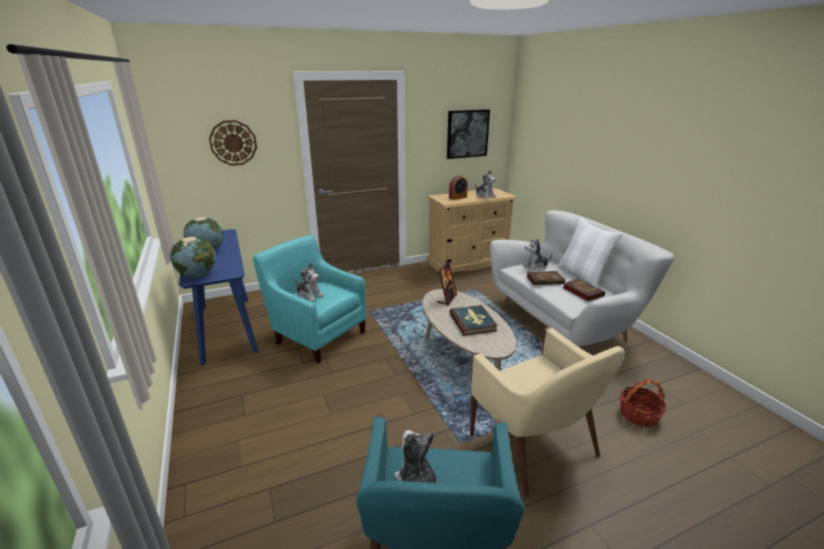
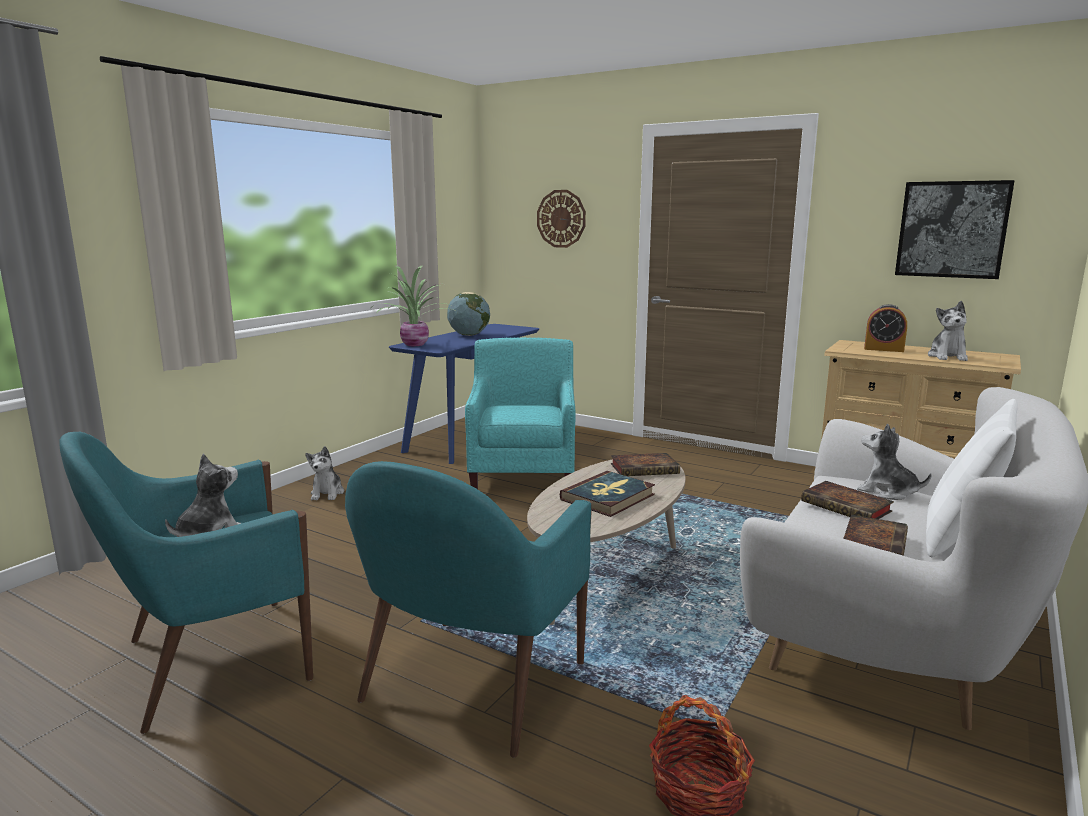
camera: 55 degrees right, 10 degrees down
globe [170,237,216,278] -> potted plant [376,266,453,346]
plush toy [295,263,324,302] -> plush toy moved to [305,446,344,500]
picture frame [437,261,457,305] -> book [611,453,680,476]
beige armchair [470,327,625,498] -> turquoise armchair [345,461,592,758]

